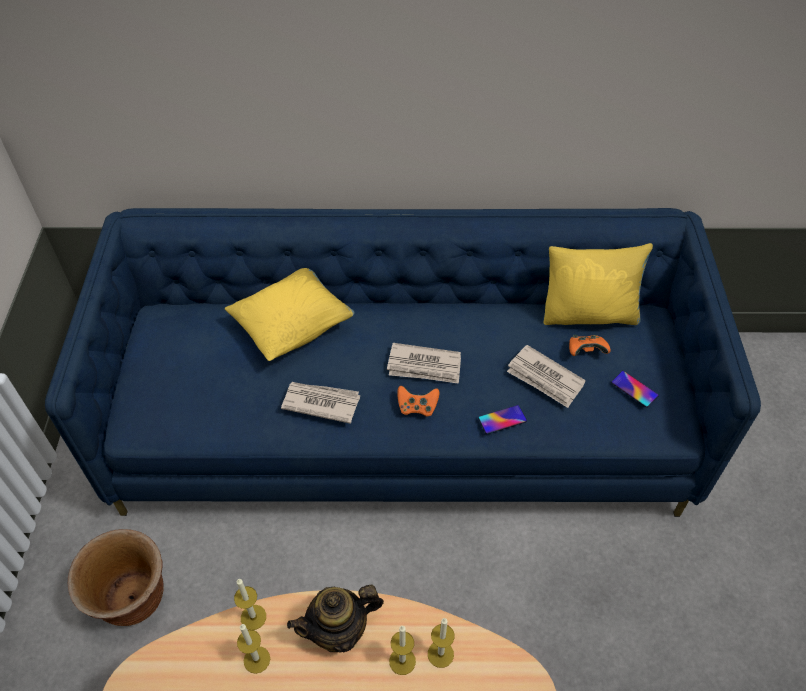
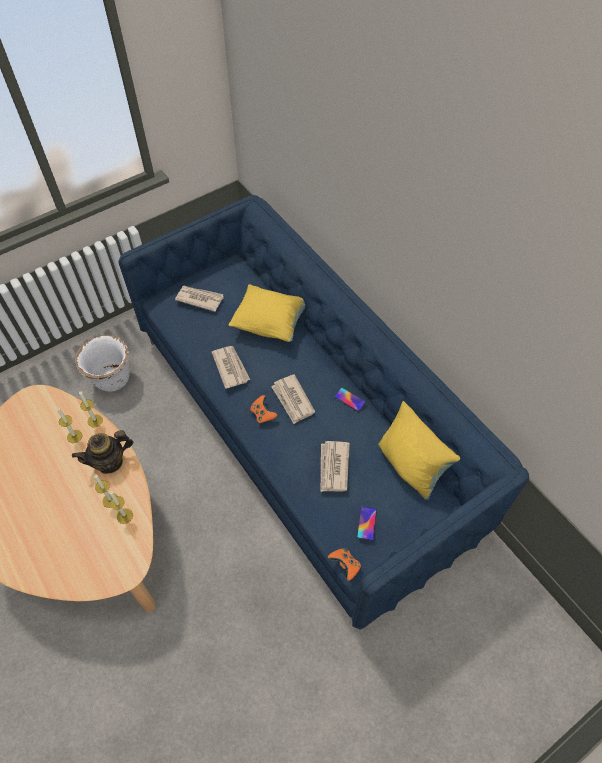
camera: 55 degrees right, 5 degrees up
brown planter [68,529,164,626] -> white planter [75,335,130,392]
teapot [287,584,384,653] -> teapot turned 60 degrees counterclockwise [72,430,134,474]
phone [478,405,527,434] -> phone moved to [334,388,366,412]
orange game controller [569,335,611,356] -> orange game controller moved to [328,548,361,581]
none -> newspaper [175,286,224,312]

